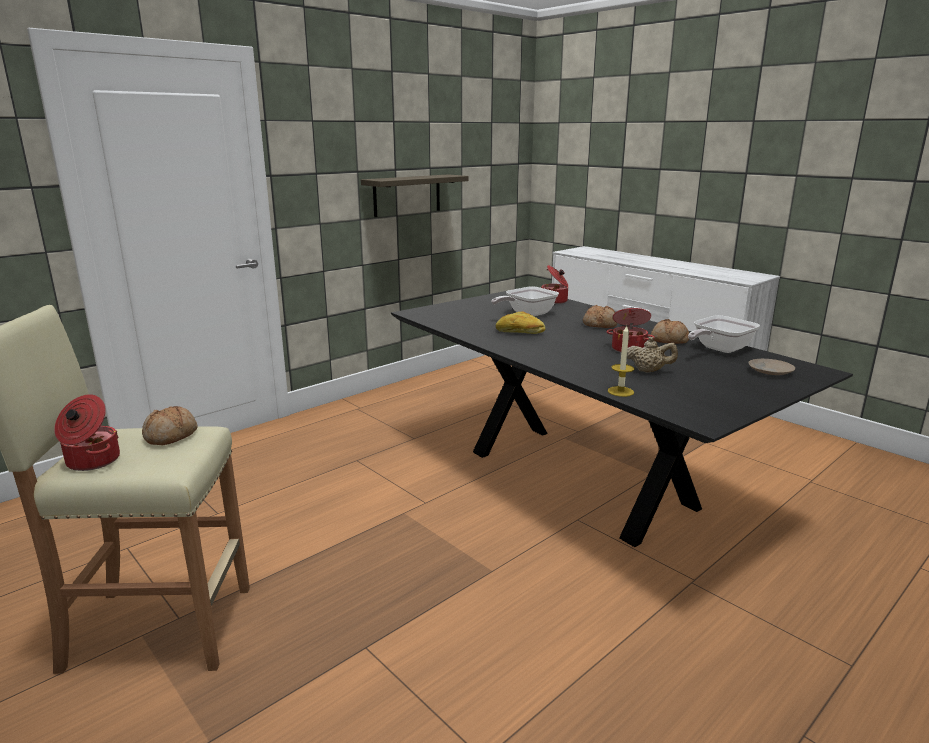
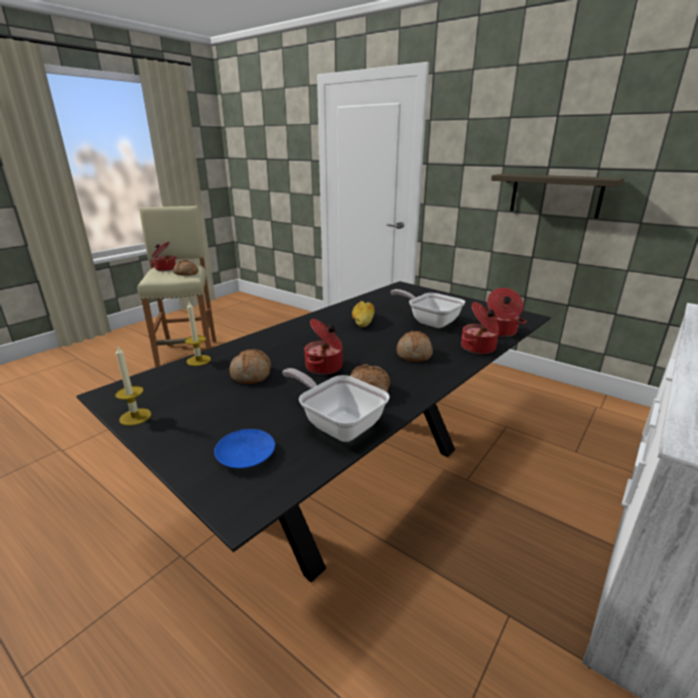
camera: 80 degrees right, 5 degrees up
beige teapot [627,337,678,372] -> bread [229,349,271,384]
beige plate [748,359,795,375] -> blue plate [214,429,275,469]
none -> candle [115,346,151,426]
none -> cooking pot [461,302,499,354]

